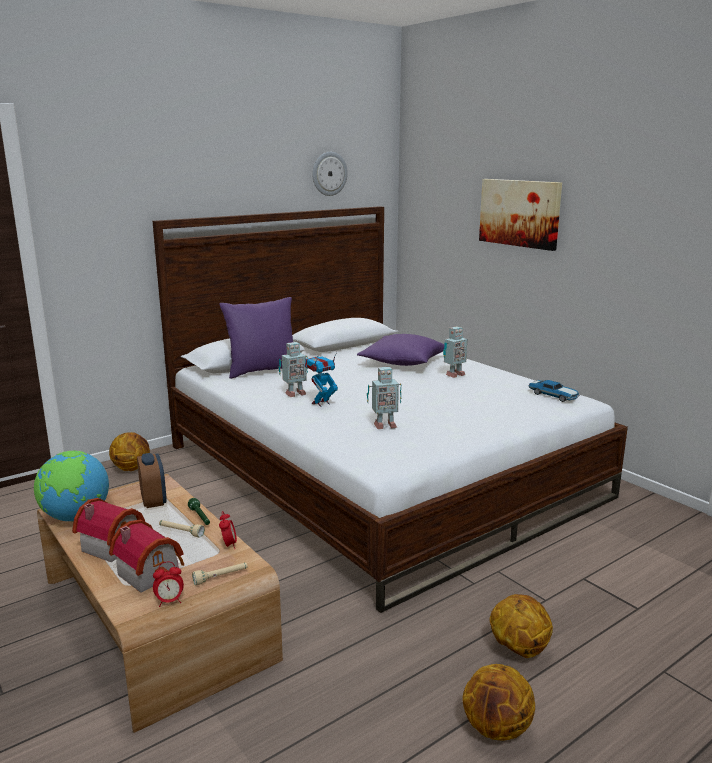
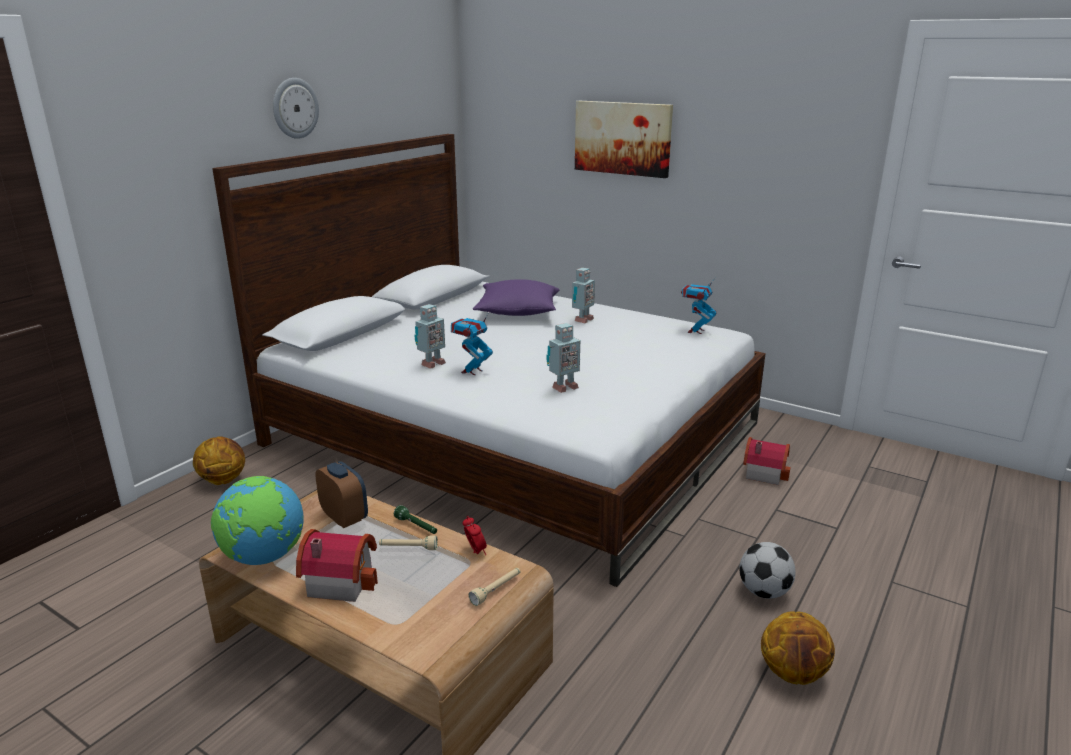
camera: 20 degrees left, 5 degrees up
toy house [109,520,184,593] -> toy house moved to [743,437,791,485]
alarm clock [153,562,184,607] -> none
purple pillow [219,297,293,379] -> none
wall clock [312,152,348,196] -> wall clock moved to [273,78,319,139]
basketball [489,594,553,658] -> football [739,542,796,599]
toy car [529,380,580,402] -> toy robot [681,277,716,334]

